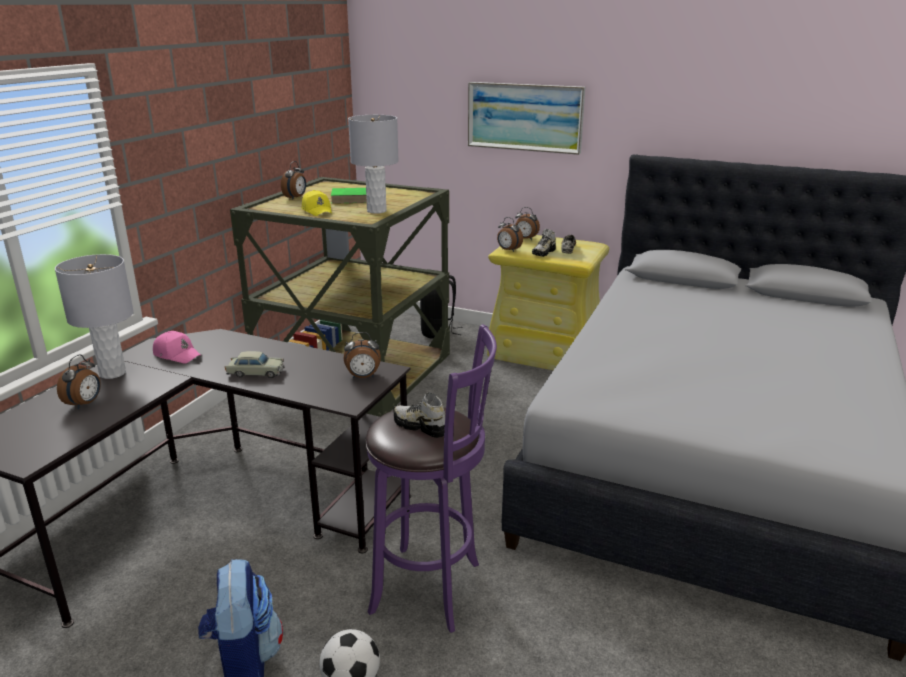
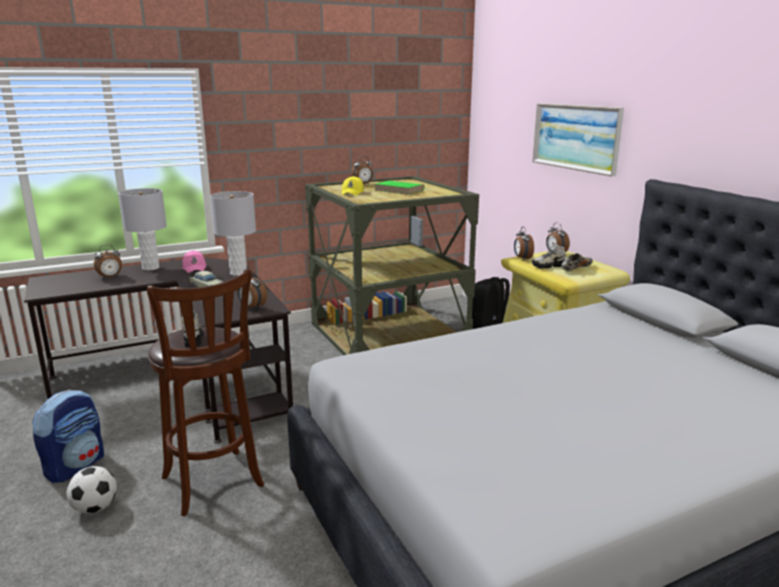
camera: 40 degrees right, 5 degrees down
grey table lamp [348,115,399,214] -> grey table lamp moved to [210,191,256,276]
purple stool [365,324,497,633] -> brown stool [147,268,264,516]

